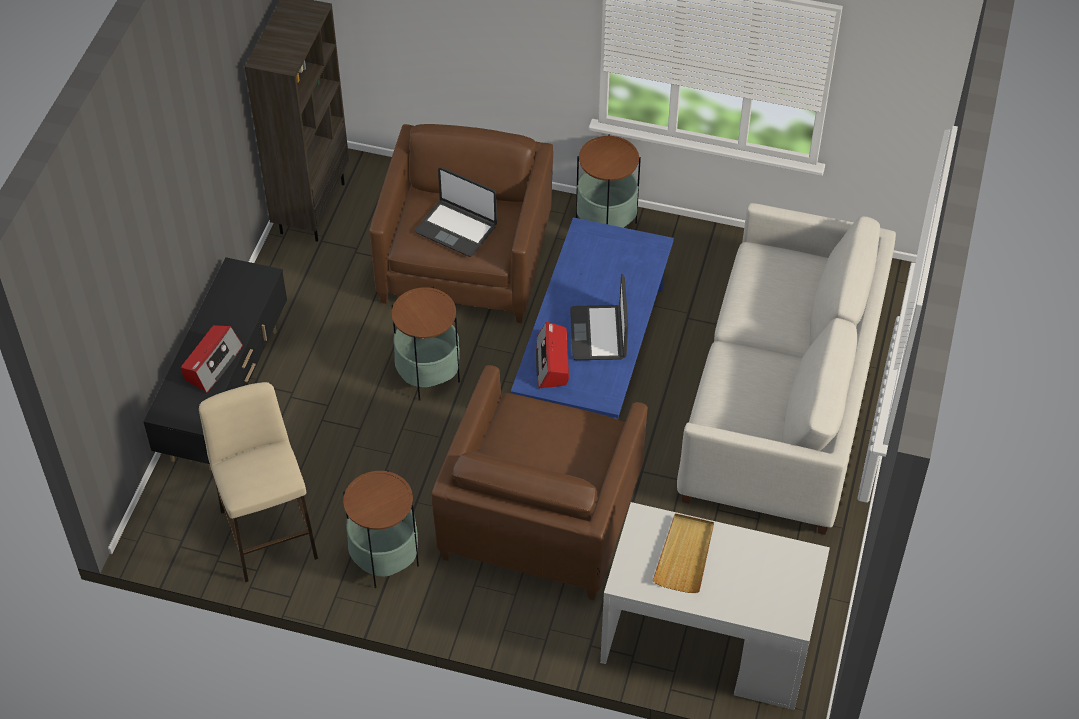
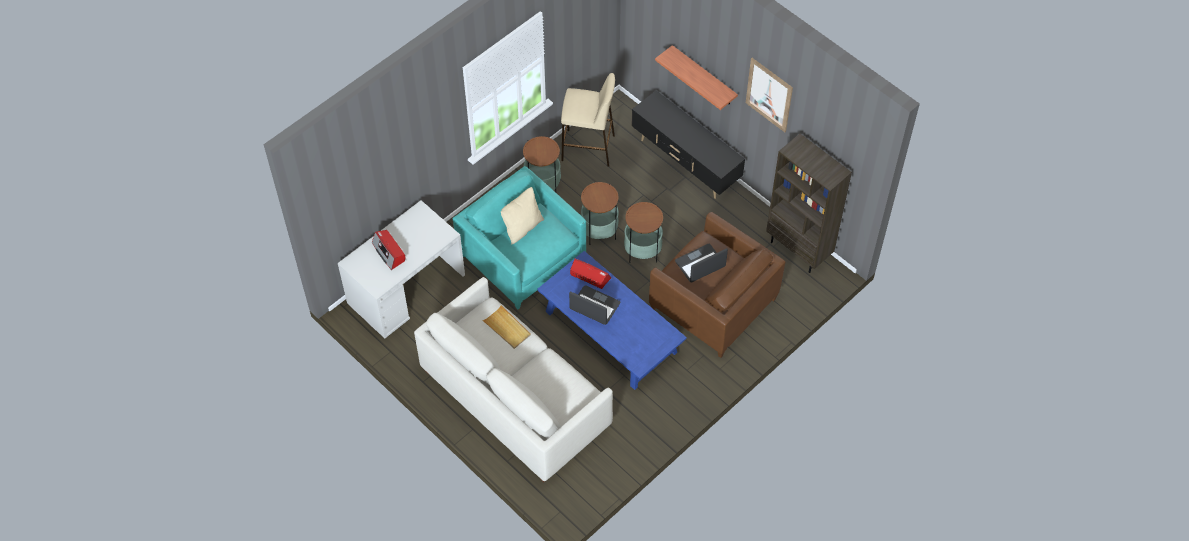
camera: 120 degrees right, 5 degrees up
radio [181,325,243,393] -> radio moved to [372,230,405,270]
brown armchair [431,365,648,600] -> turquoise armchair [453,166,586,309]
side table [576,134,641,228] -> side table moved to [581,182,619,245]
beige tray [653,513,714,593] -> beige tray moved to [482,305,531,349]
none -> beige pillow [501,187,544,244]
none -> shelf [655,45,738,110]
none -> picture [746,58,793,132]

